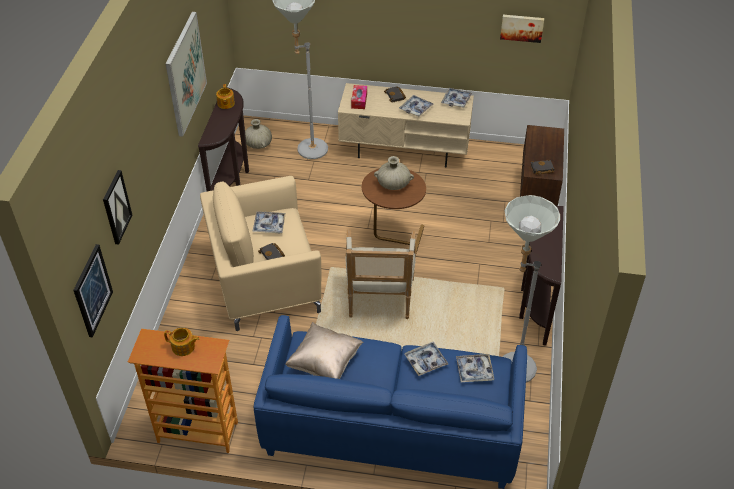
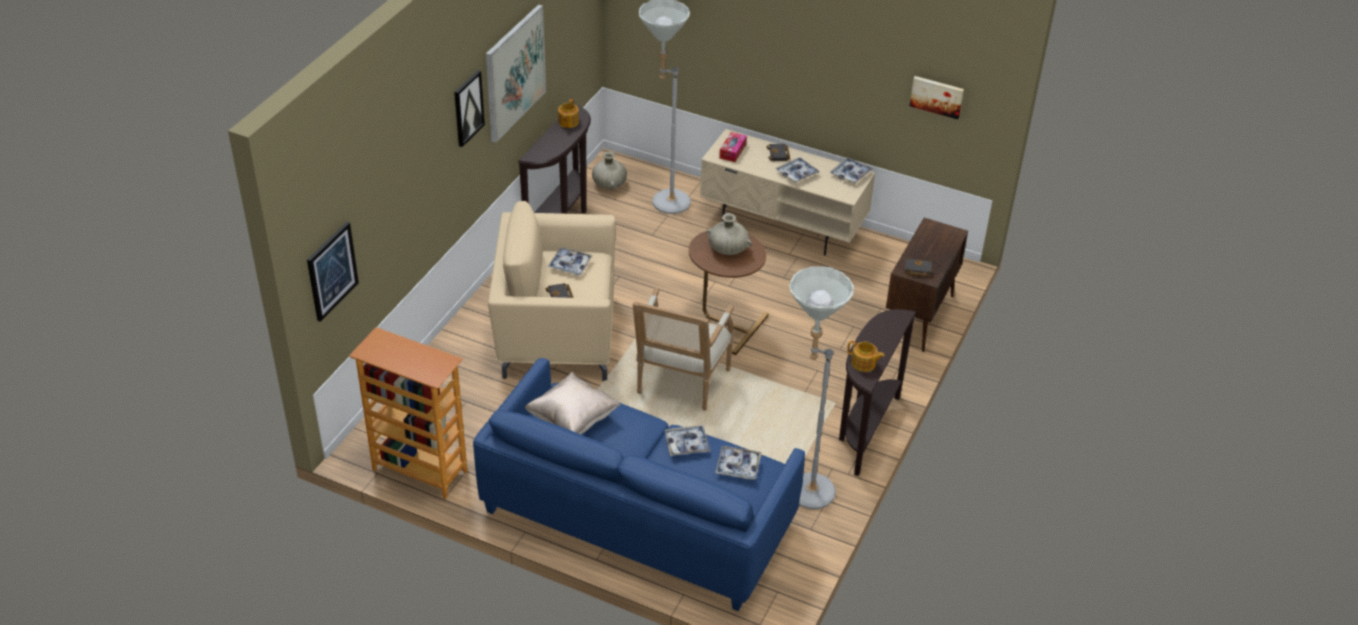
camera: 15 degrees right, 5 degrees down
picture [103,170,132,245] -> picture moved to [454,70,485,147]
teapot [164,328,199,356] -> teapot moved to [847,340,885,372]

